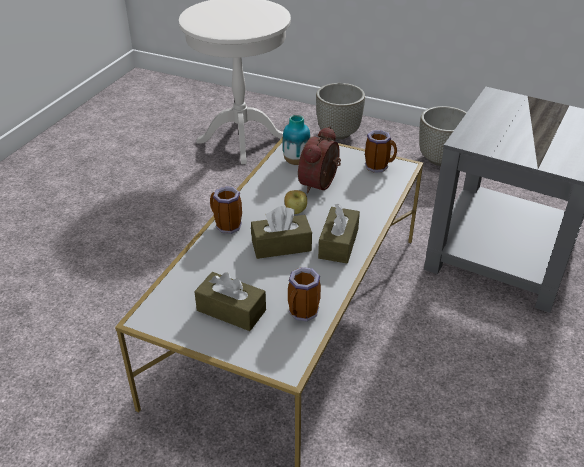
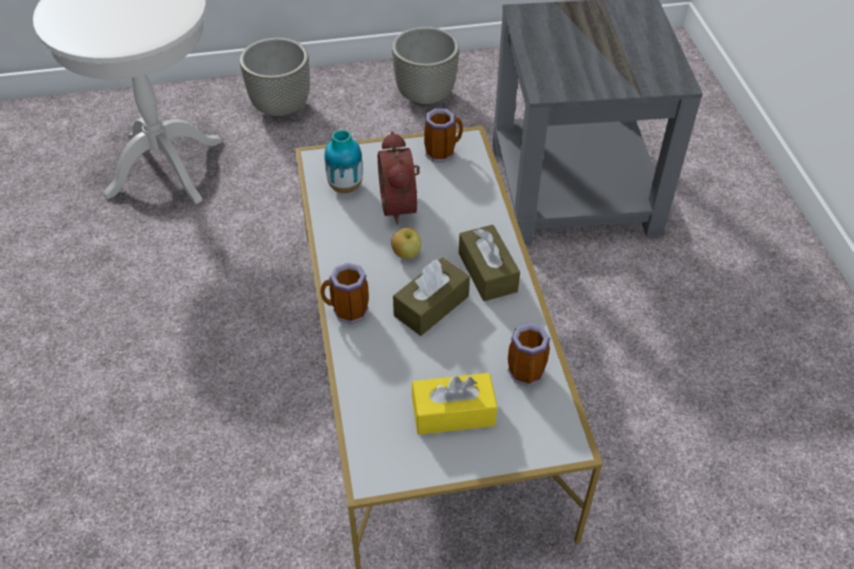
camera: 35 degrees left, 10 degrees up
brown tissue box [194,272,266,331] -> yellow tissue box [412,373,497,435]

